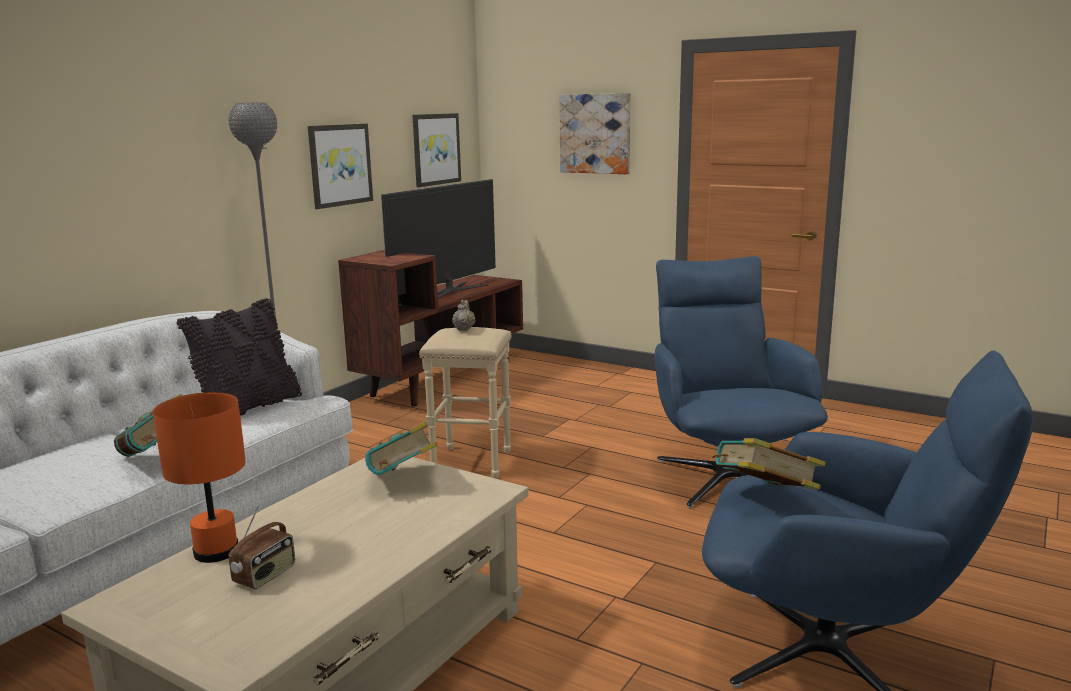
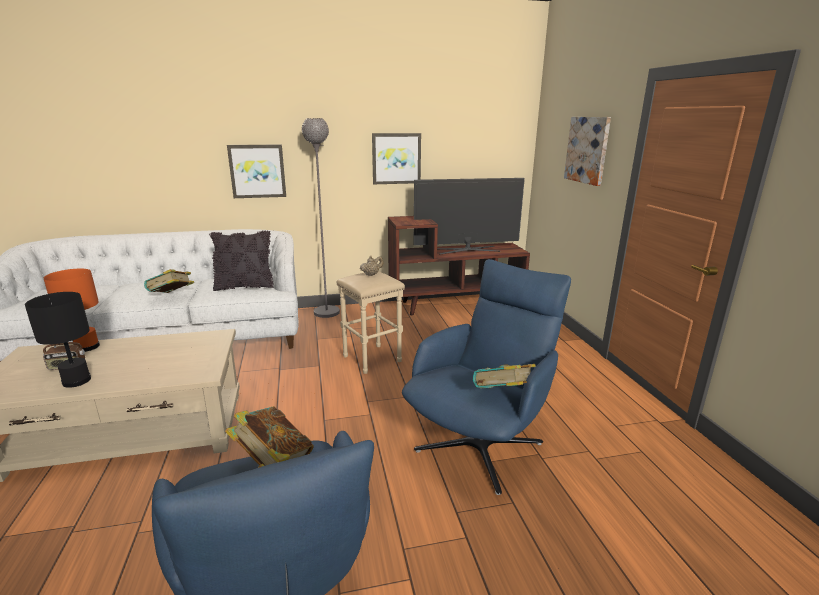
camera: 45 degrees right, 5 degrees up
book [365,421,437,475] -> book moved to [473,364,536,389]
picture [412,113,461,187] -> picture moved to [227,145,286,198]
none -> black table lamp [25,292,91,388]

